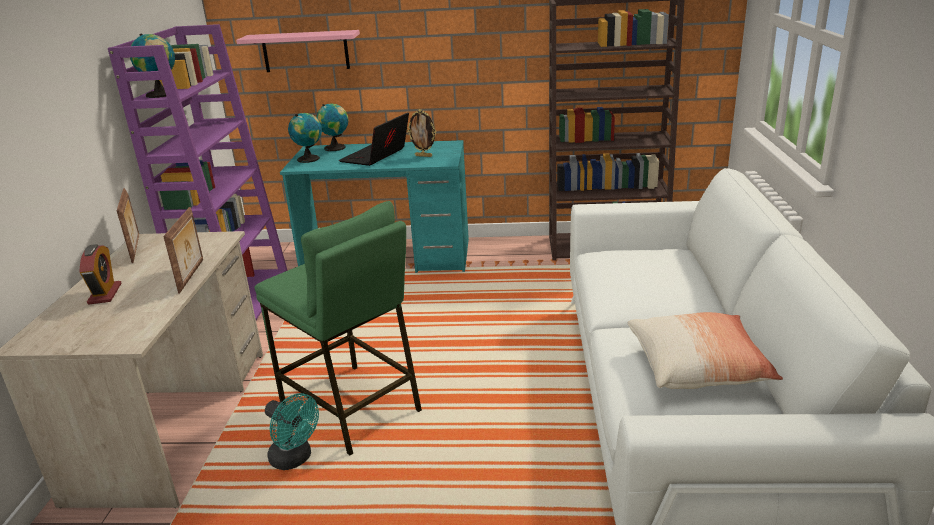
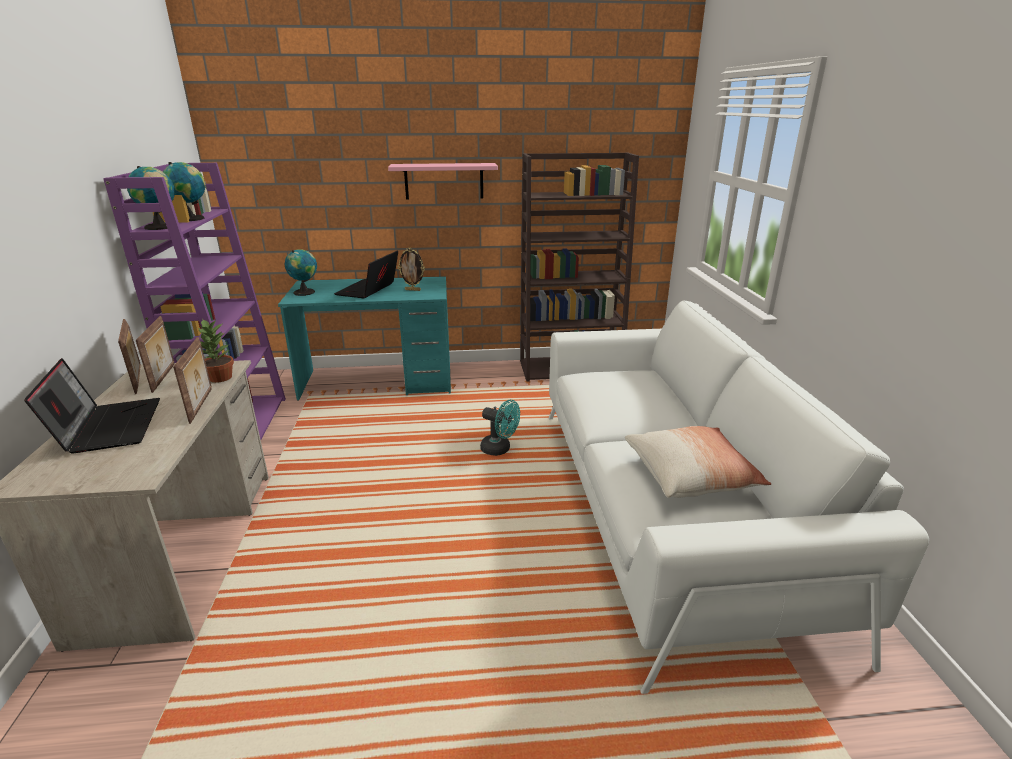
camera: 10 degrees left, 0 degrees up
alarm clock [80,244,122,304] -> laptop [24,358,160,454]
pink shelf [236,30,360,72] -> pink shelf moved to [388,163,498,200]
green stool [255,201,422,455] -> none
turquoise fan [265,393,319,470] -> turquoise fan moved to [480,400,520,456]
globe [316,103,349,151] -> globe moved to [163,162,205,221]
none -> picture frame [136,316,174,393]
none -> potted plant [196,320,234,383]

